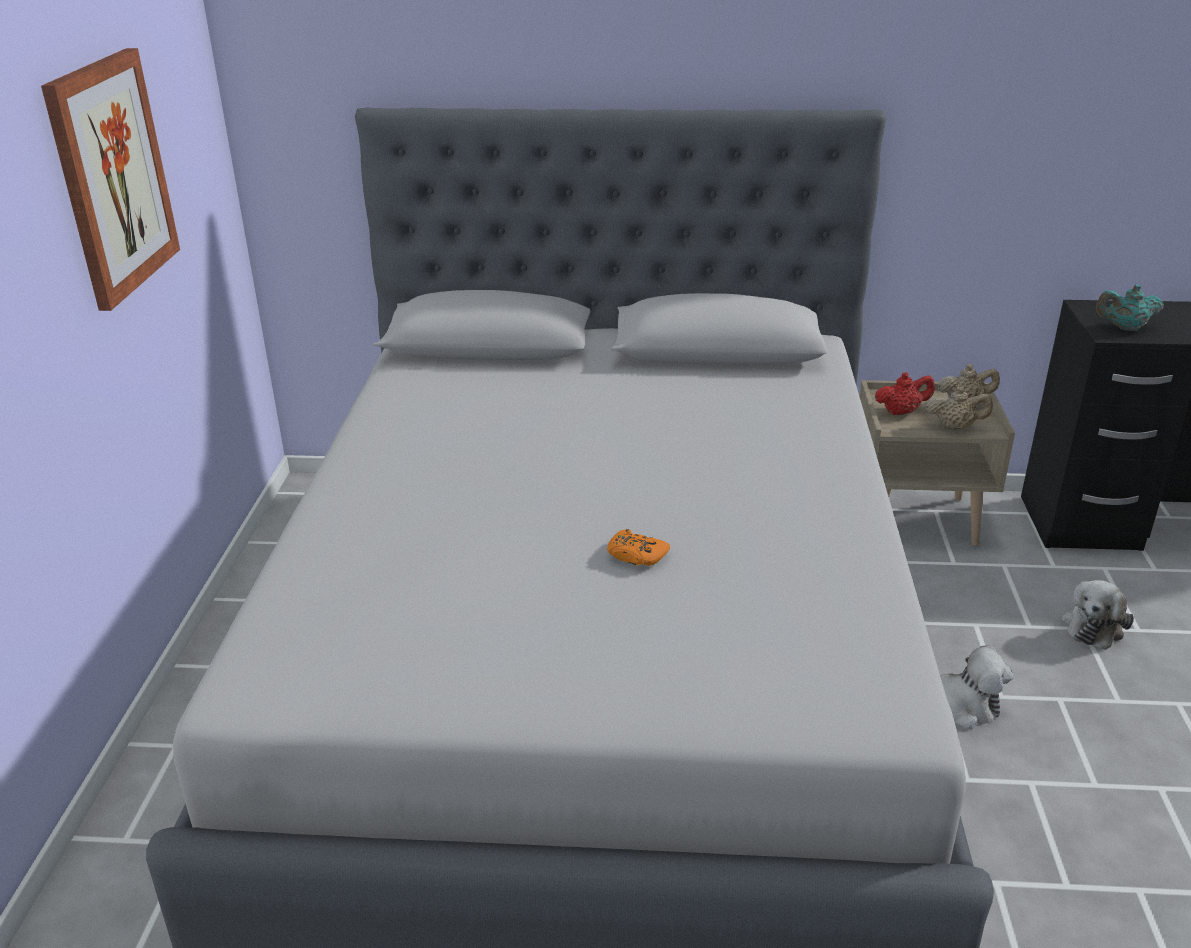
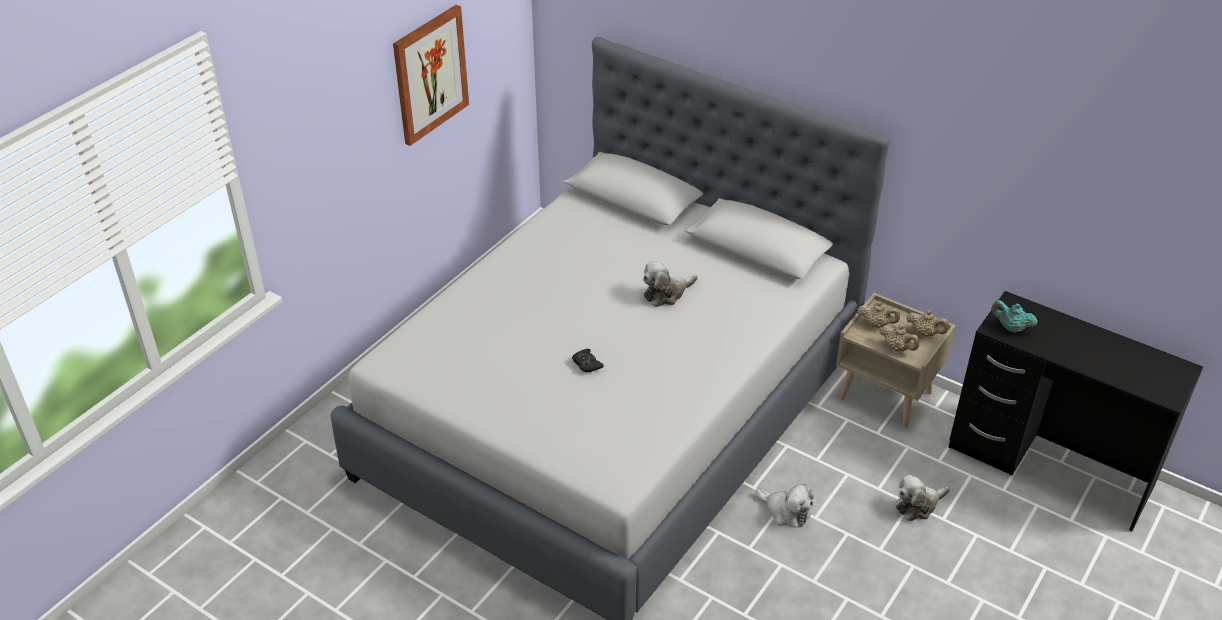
camera: 30 degrees right, 10 degrees up
orange game controller [607,529,670,566] -> black game controller [572,349,604,372]
red teapot [875,372,935,415] -> beige teapot [857,301,900,328]
none -> plush toy [643,261,698,307]

